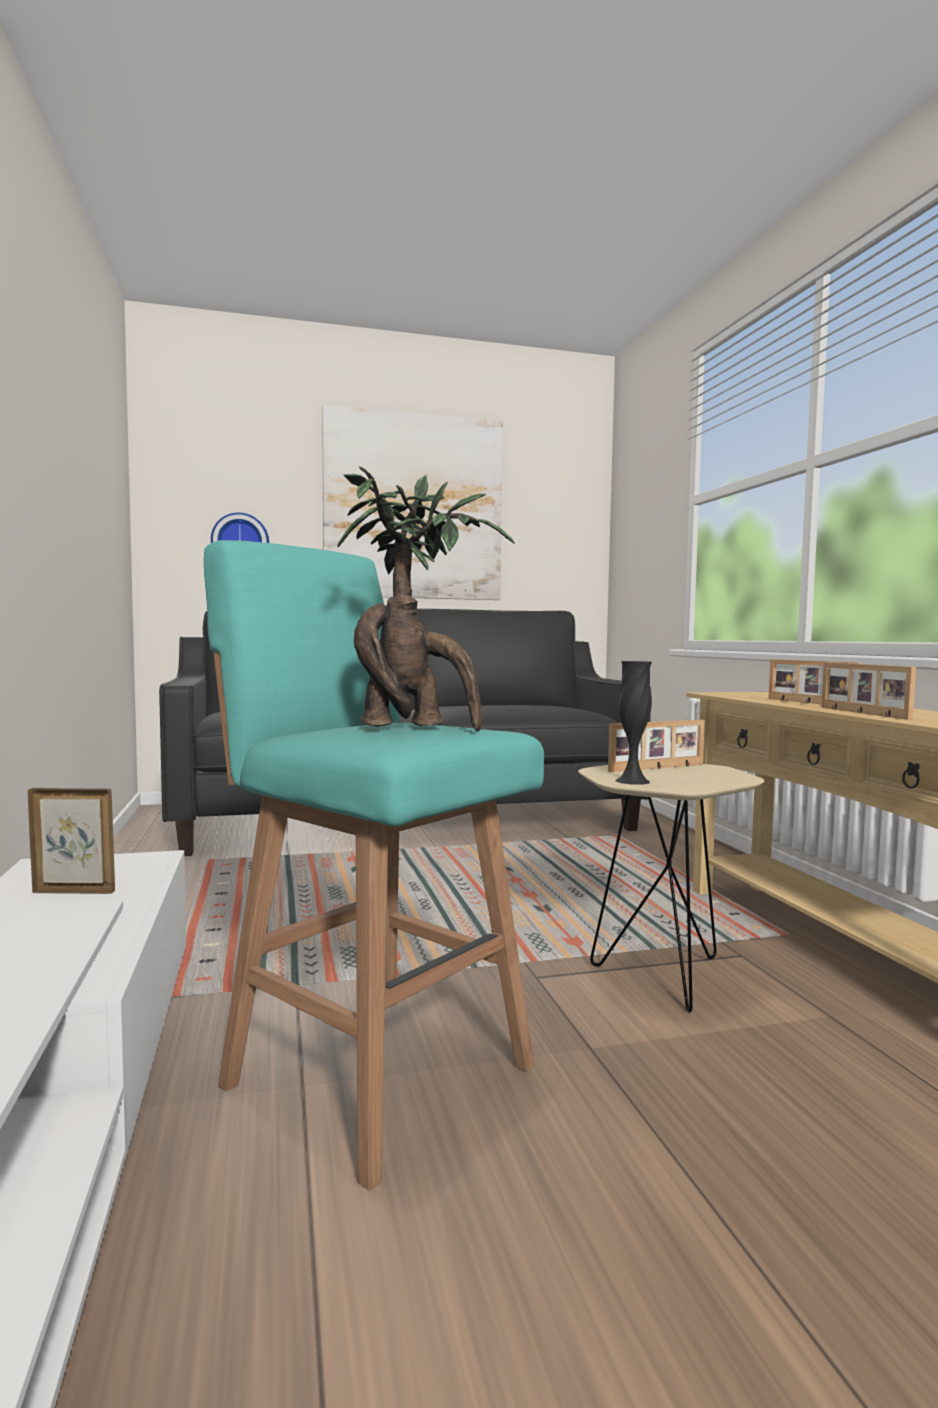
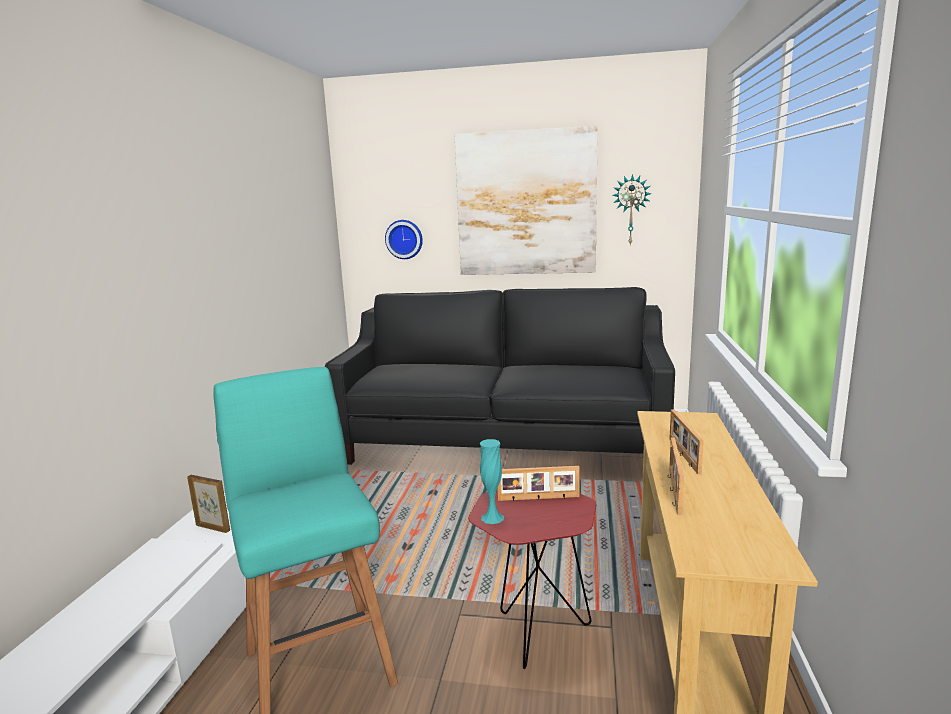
camera: 25 degrees right, 10 degrees up
potted plant [337,466,515,731] -> none
beige side table [578,764,764,1012] -> red side table [468,490,596,669]
black vase [616,661,652,785] -> turquoise vase [480,439,504,524]
none -> wall clock [612,174,652,246]

